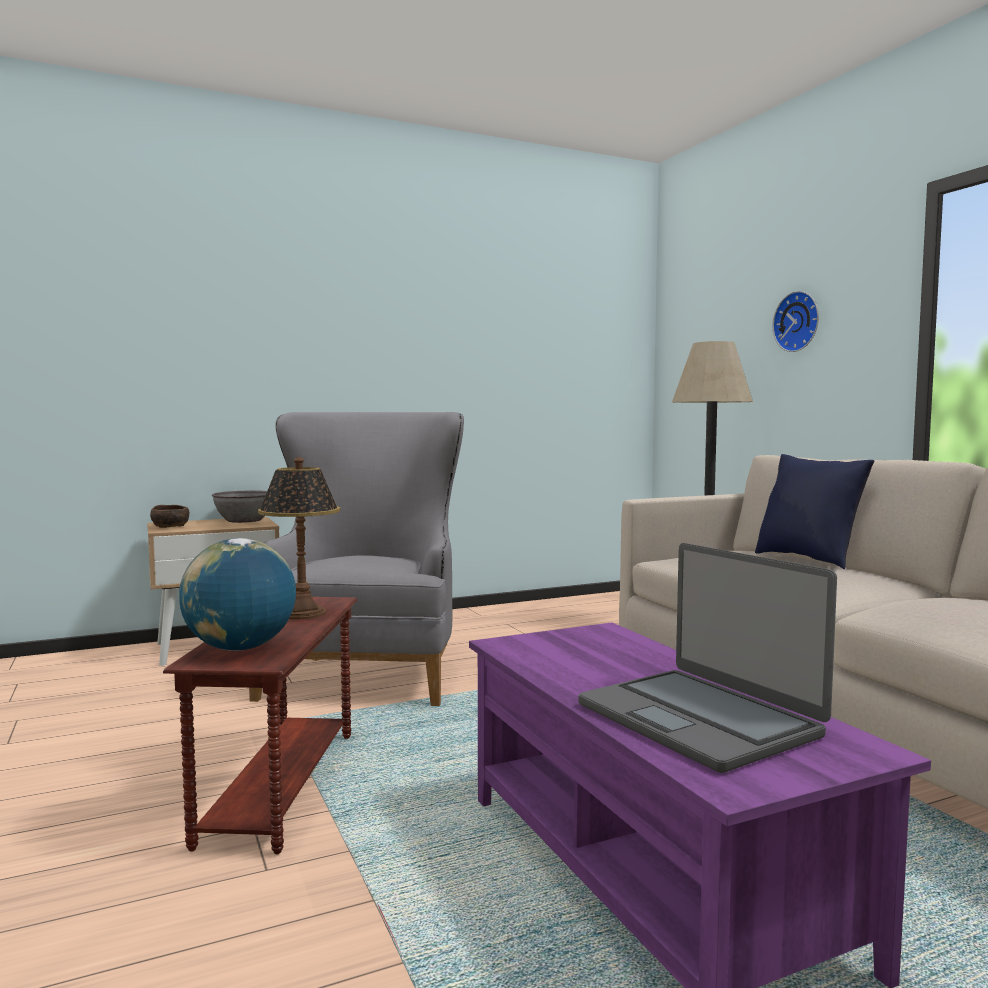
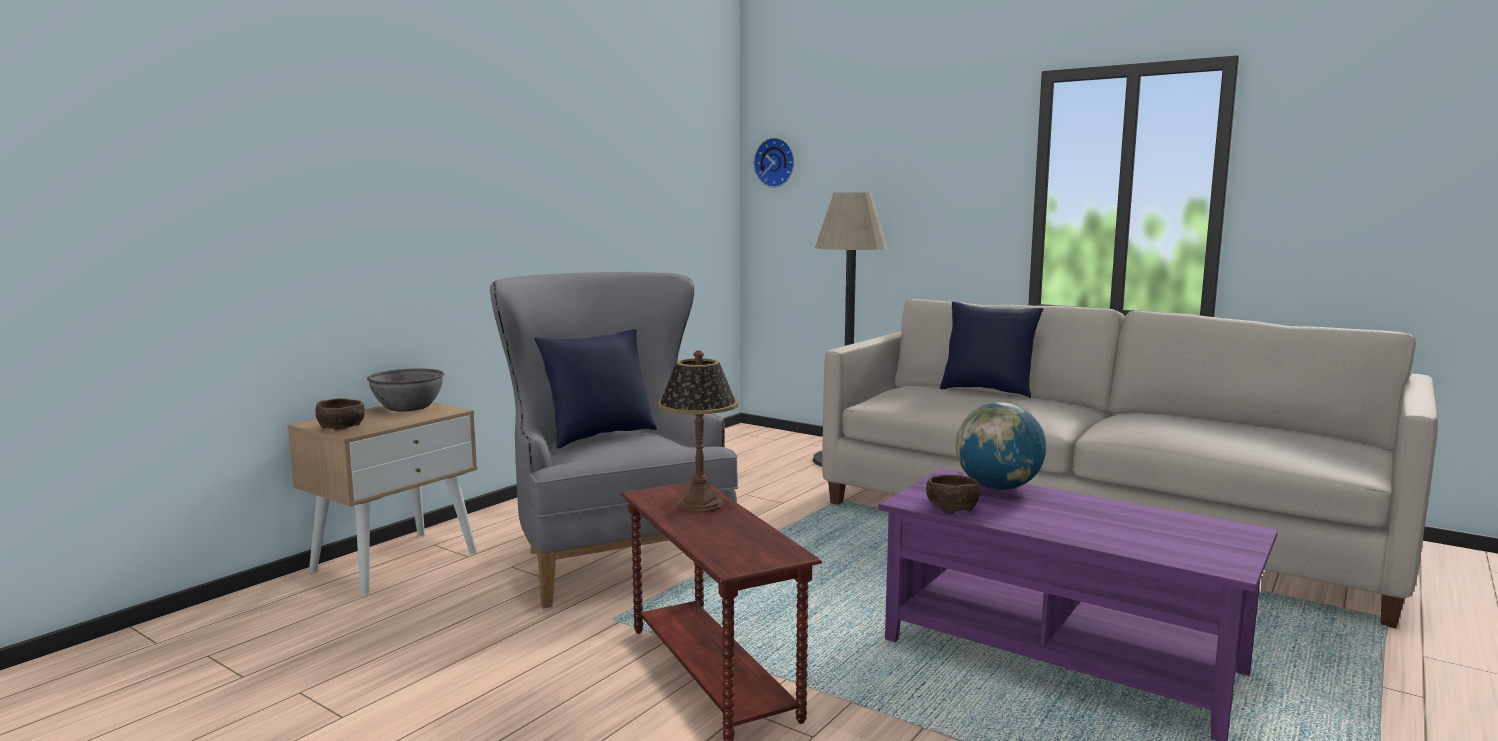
camera: 30 degrees left, 5 degrees up
globe [179,538,296,651] -> globe moved to [956,402,1046,490]
laptop [578,543,837,773] -> none
wall clock [773,291,819,352] -> wall clock moved to [754,137,794,188]
none -> blue pillow [534,329,657,448]
none -> brown bowl [926,475,980,514]

